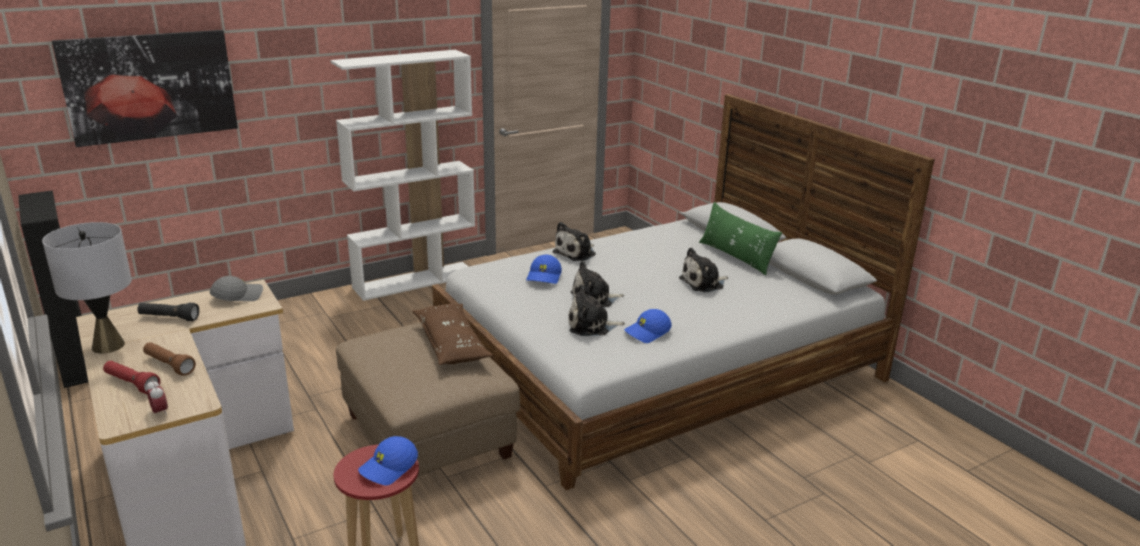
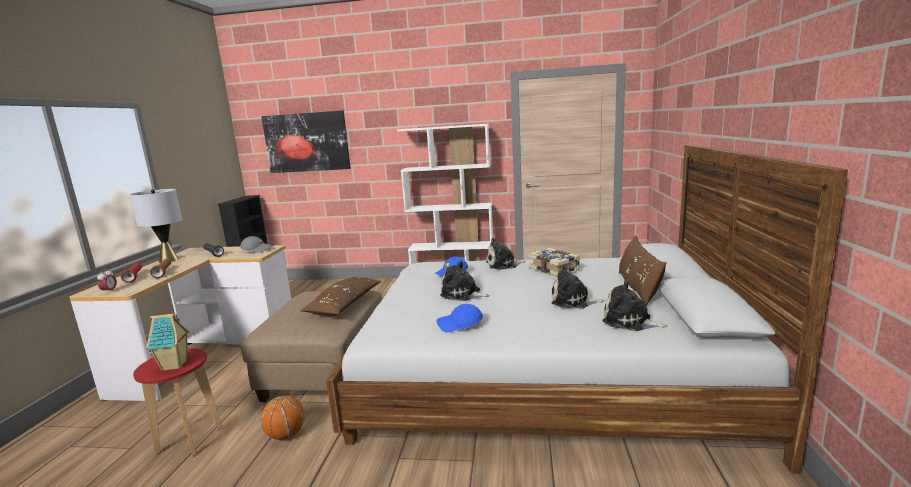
camera: 40 degrees right, 10 degrees down
blue cap [358,436,418,485] -> toy house [146,314,189,371]
plush toy [568,284,625,336] -> plush toy moved to [602,280,668,331]
green pillow [699,202,782,275] -> brown pillow [619,235,666,306]
none -> basketball [261,395,304,440]
none -> book [528,248,580,276]

